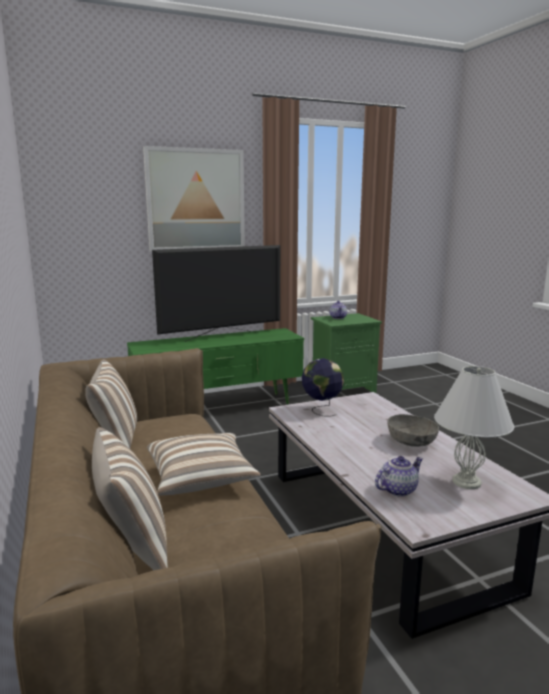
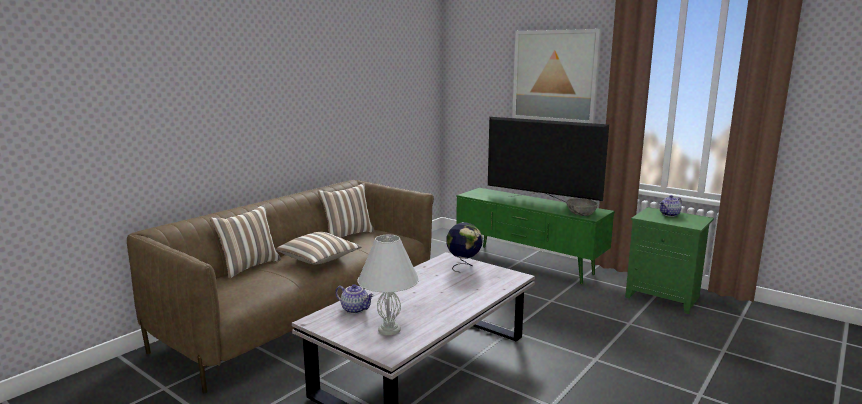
camera: 60 degrees right, 0 degrees up
grey bowl [388,414,439,447] -> grey bowl moved to [566,198,597,216]

